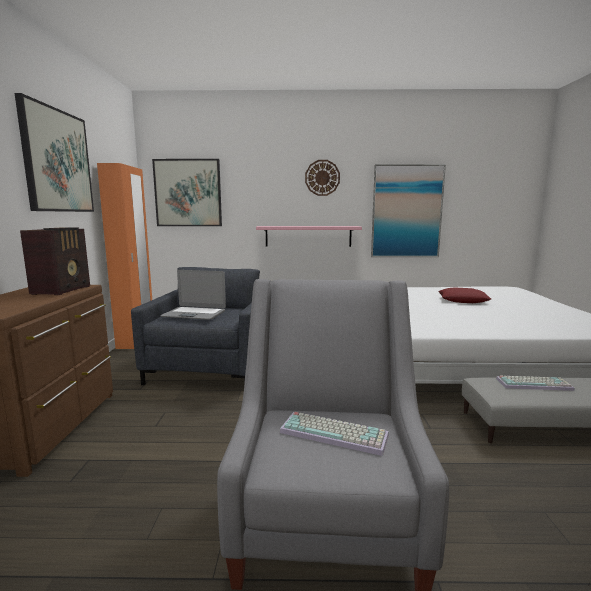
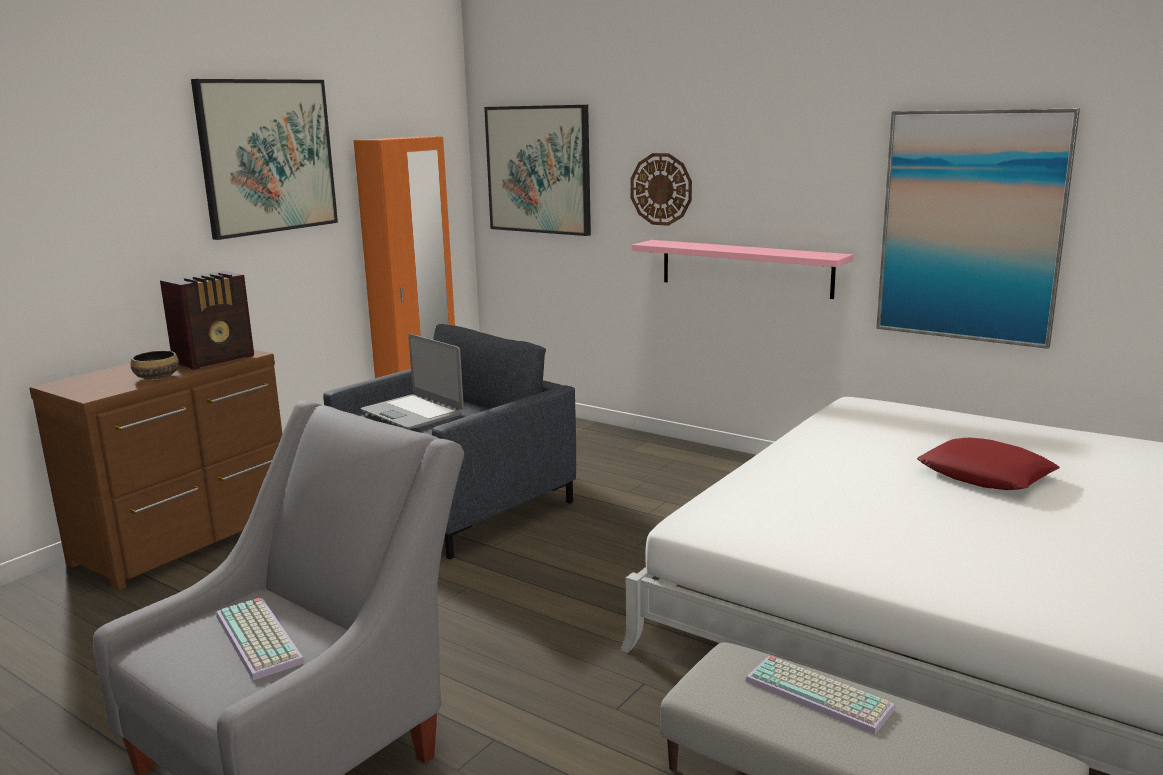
camera: 35 degrees right, 5 degrees up
wall clock [305,160,340,196] -> wall clock moved to [630,153,692,226]
none -> bowl [131,351,179,379]

